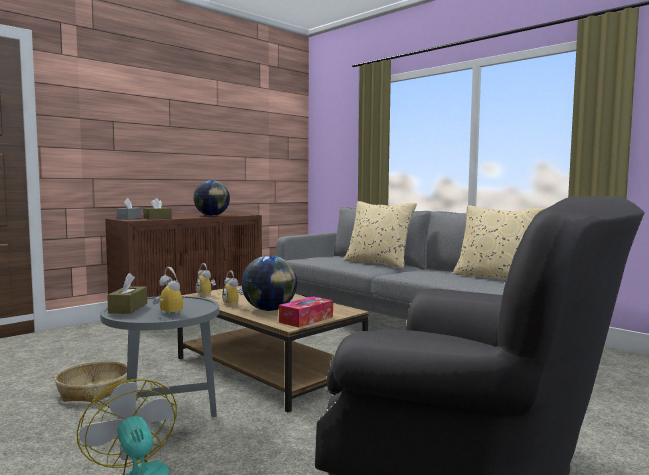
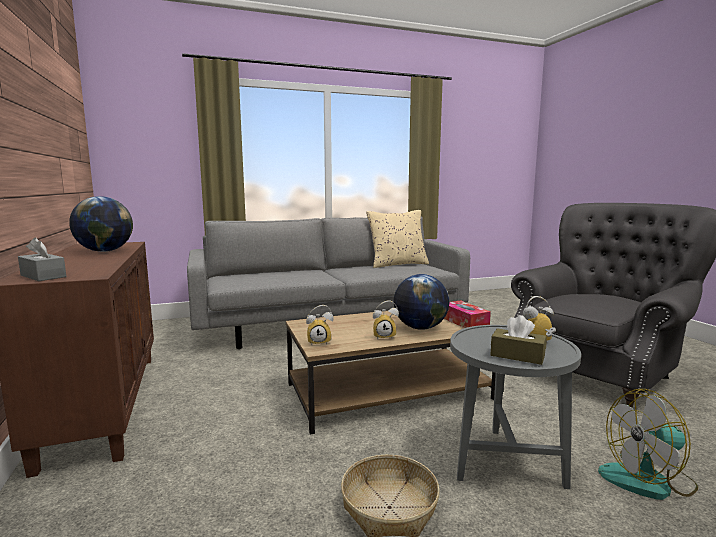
camera: 65 degrees left, 5 degrees up
brown tissue box [143,198,172,220] -> none
beige pillow [344,201,417,269] -> none

